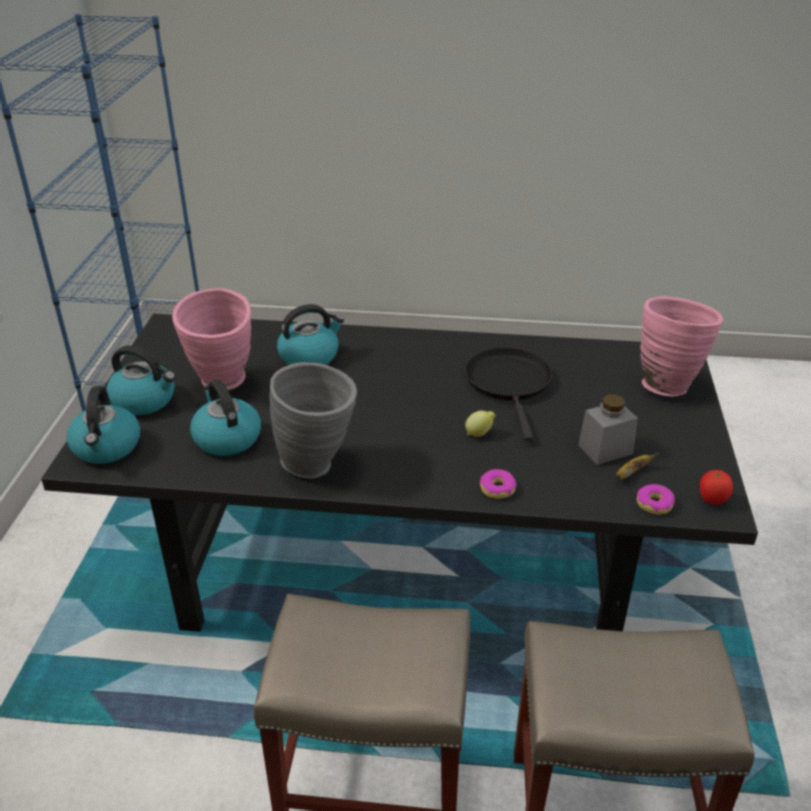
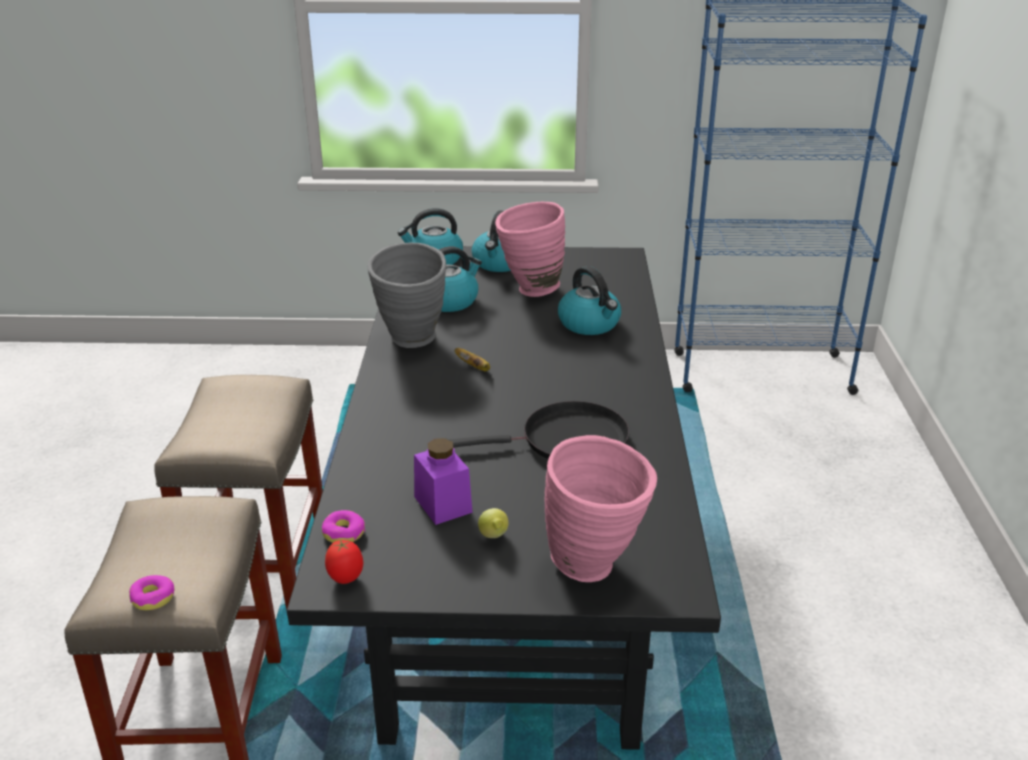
camera: 85 degrees right, 5 degrees down
lemon [465,411,496,437] -> lemon moved to [478,508,509,538]
donut [479,469,517,499] -> donut moved to [129,575,174,610]
grey jar [578,395,638,465] -> purple jar [414,438,473,525]
banana [616,452,660,480] -> banana moved to [454,348,490,371]

